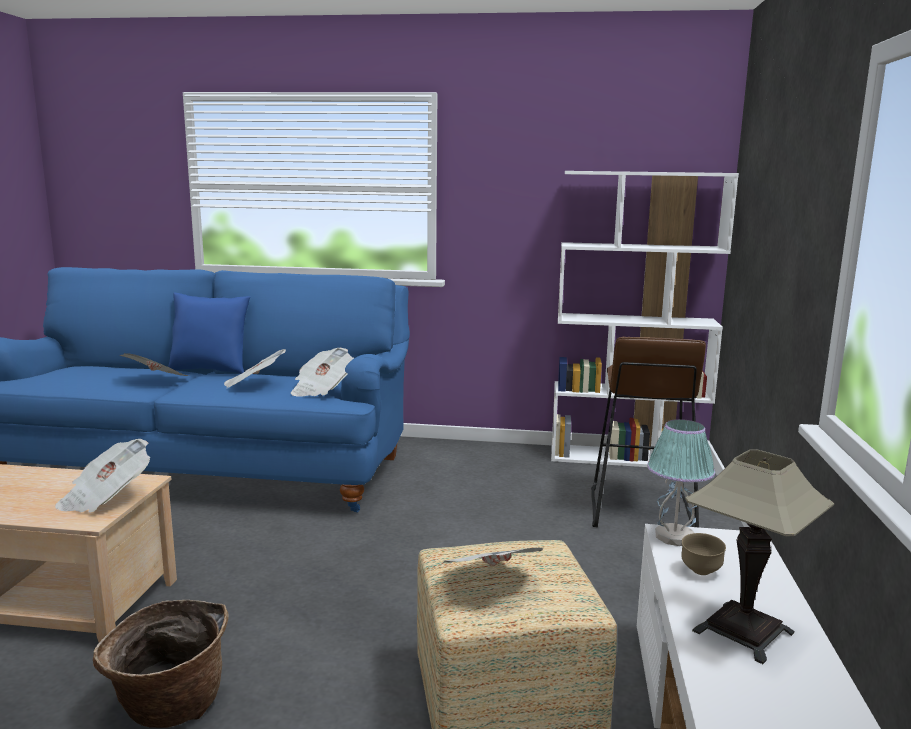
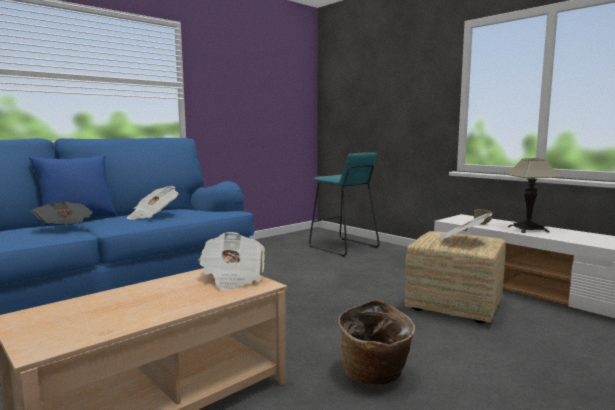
camera: 50 degrees left, 5 degrees down
newspaper [291,348,354,397] -> none
white bookcase [551,171,739,467] -> none
brown stool [591,337,706,527] -> turquoise stool [309,152,380,257]
table lamp [647,419,715,546] -> none

